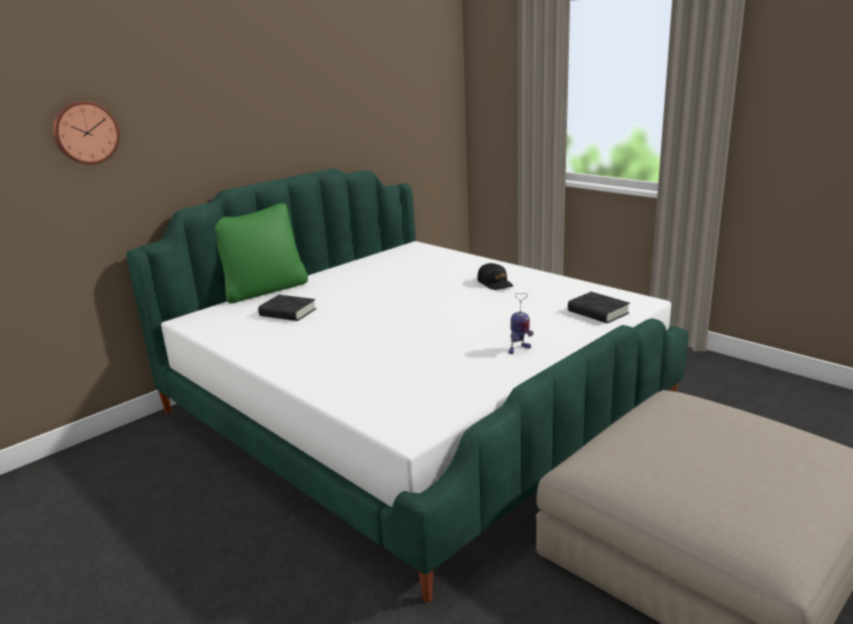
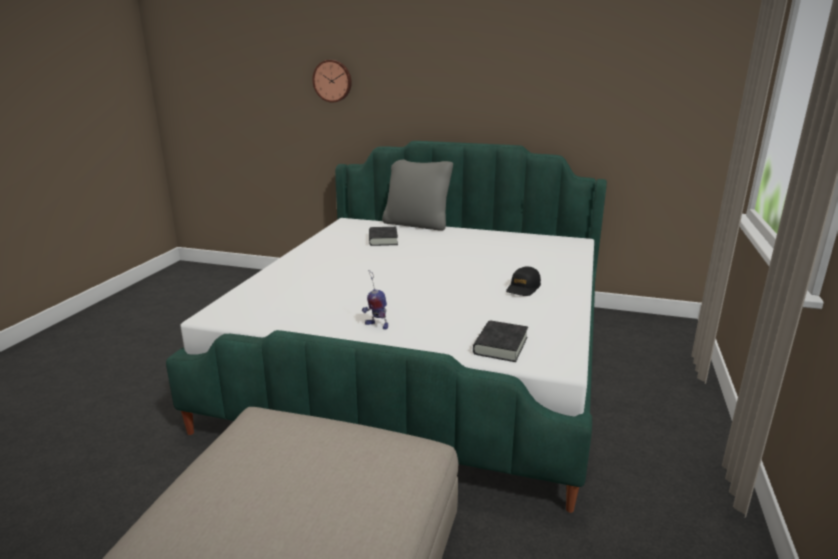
camera: 60 degrees right, 0 degrees up
green pillow [215,203,308,303] -> grey pillow [382,159,453,231]

